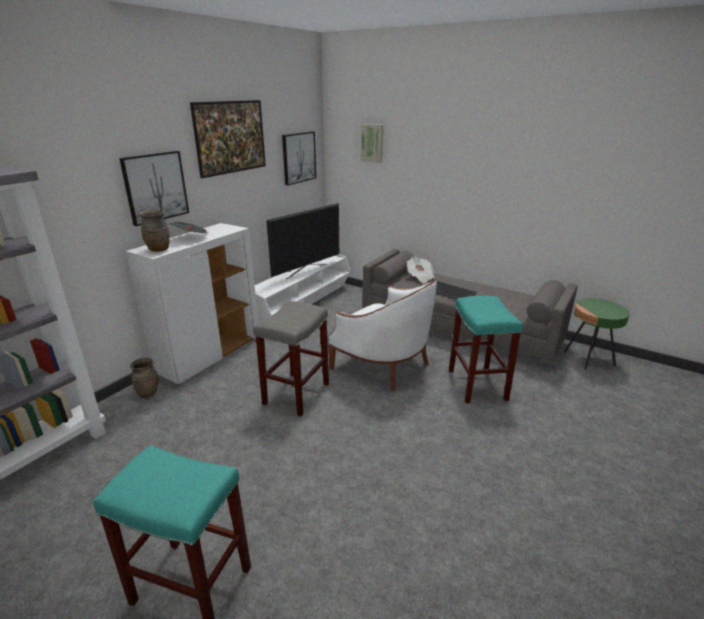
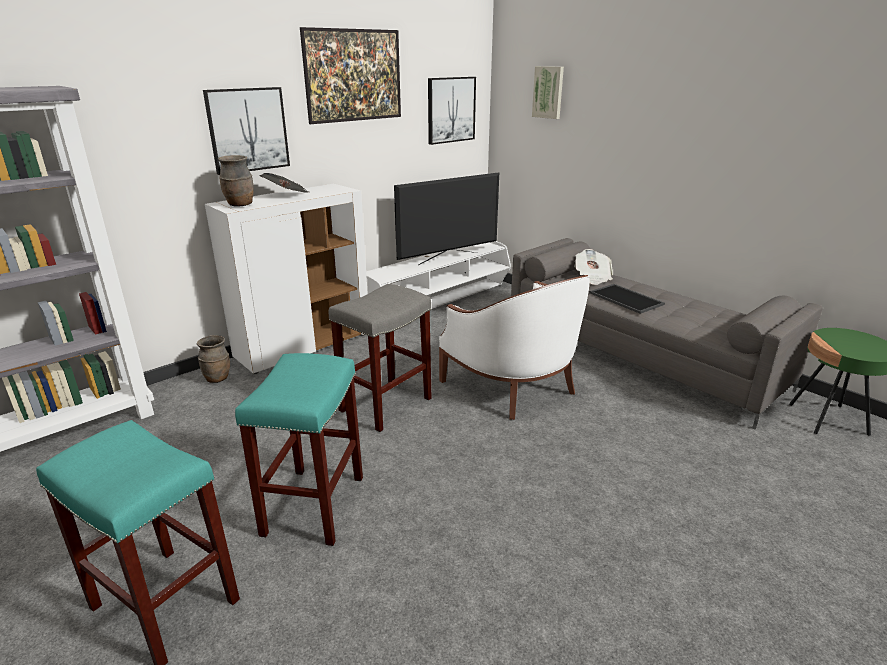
camera: 15 degrees right, 0 degrees up
turquoise stool [449,296,523,403] -> turquoise stool moved to [235,353,363,546]

